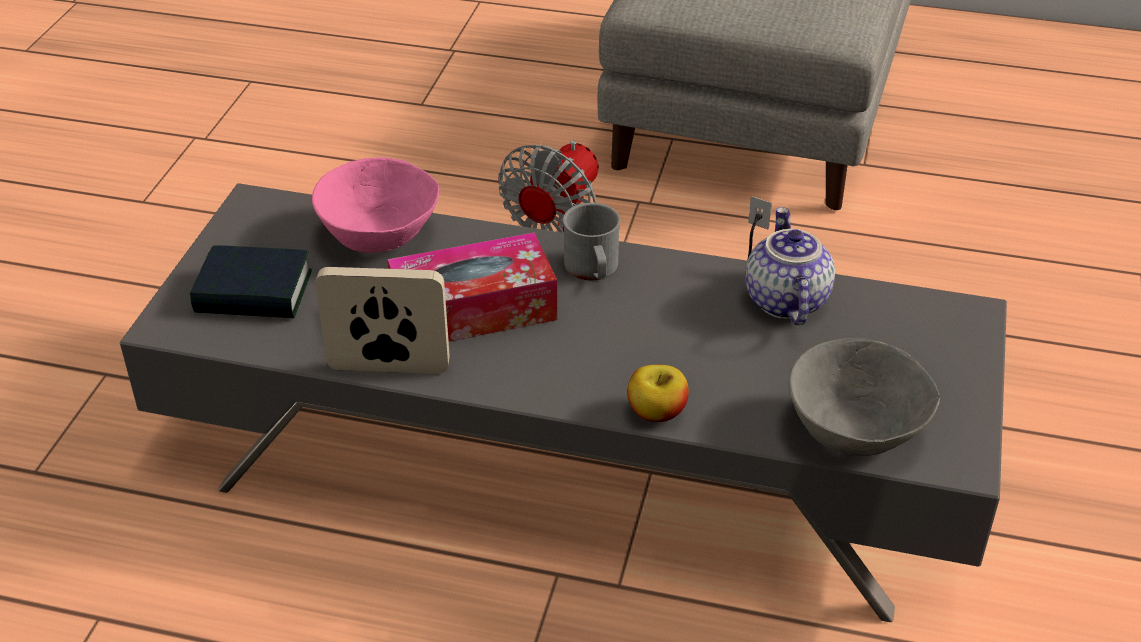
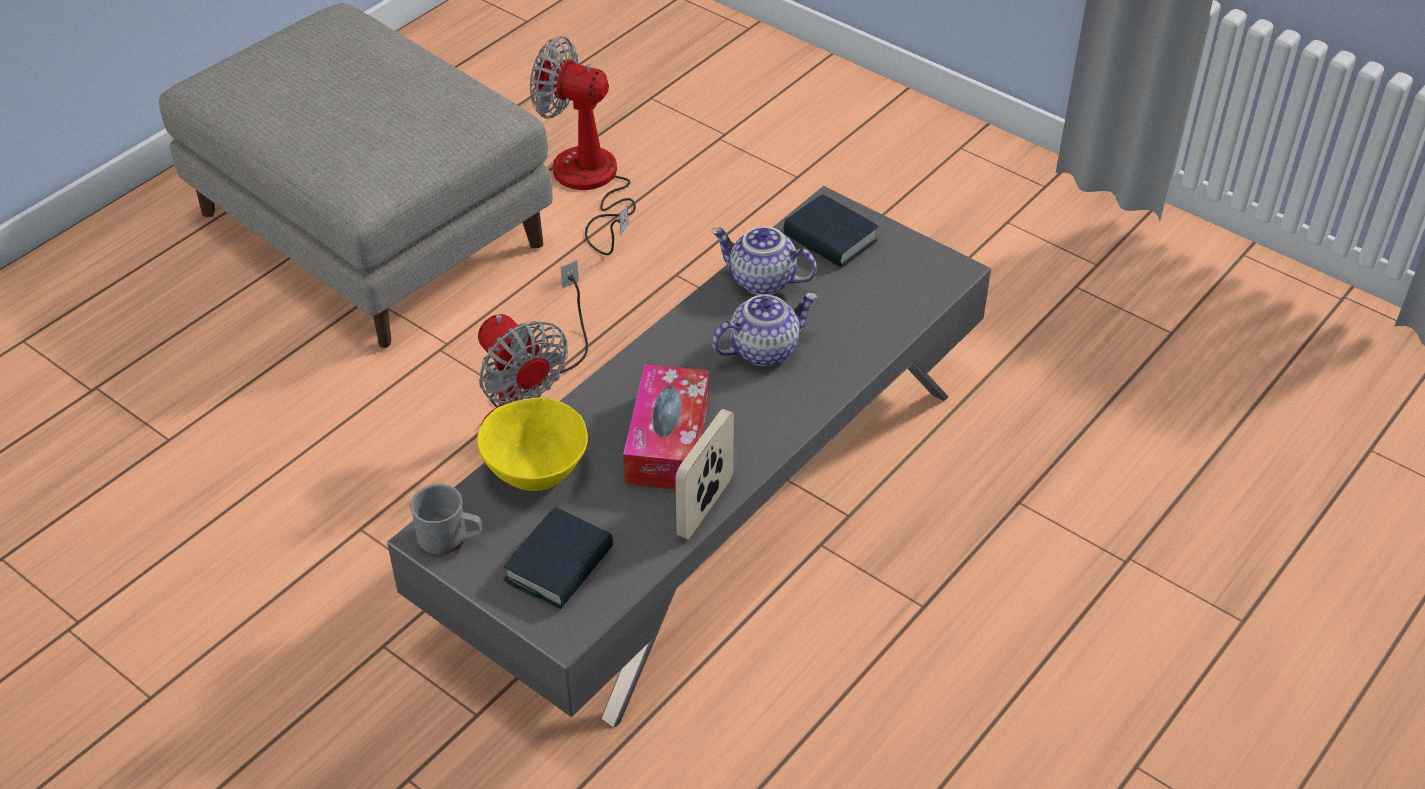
camera: 65 degrees left, 5 degrees up
pink bowl [312,157,439,253] -> yellow bowl [477,398,588,491]
grey mug [563,203,620,280] -> grey mug moved to [410,484,482,555]
apple [627,365,689,422] -> none
grey bowl [789,338,940,456] -> none
none -> fan [530,36,636,255]
none -> teapot [712,293,817,366]
none -> book [783,194,878,268]

